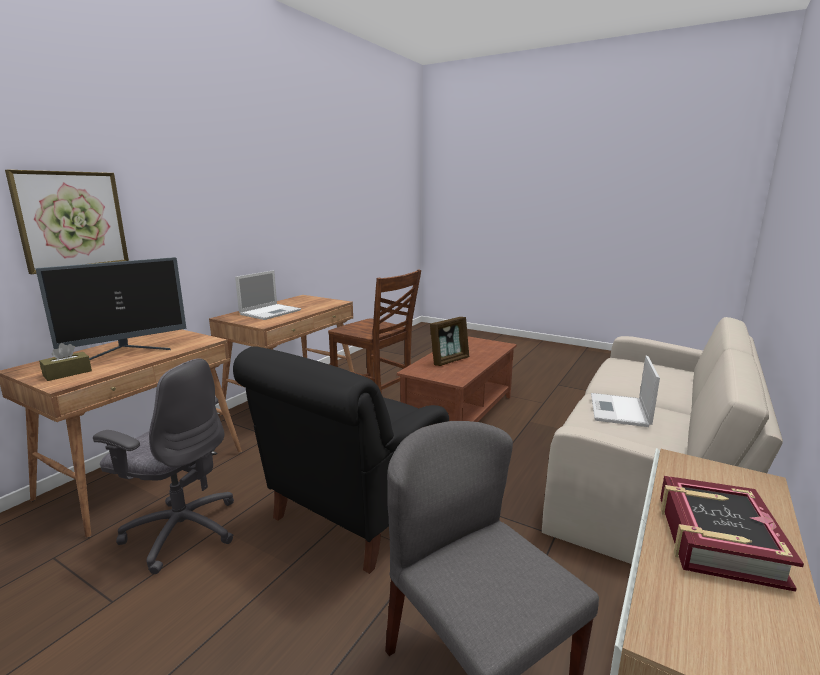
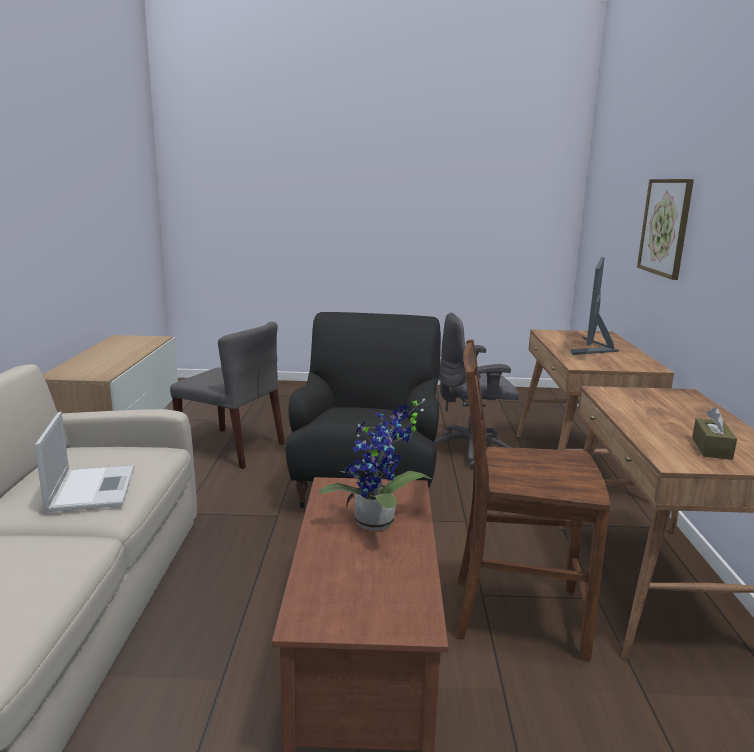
camera: 150 degrees right, 0 degrees up
brown tissue box [39,343,92,381] -> brown tissue box moved to [692,407,737,460]
laptop [235,270,301,320] -> none
picture frame [430,317,469,366] -> potted plant [319,398,431,531]
book [660,476,804,592] -> none

